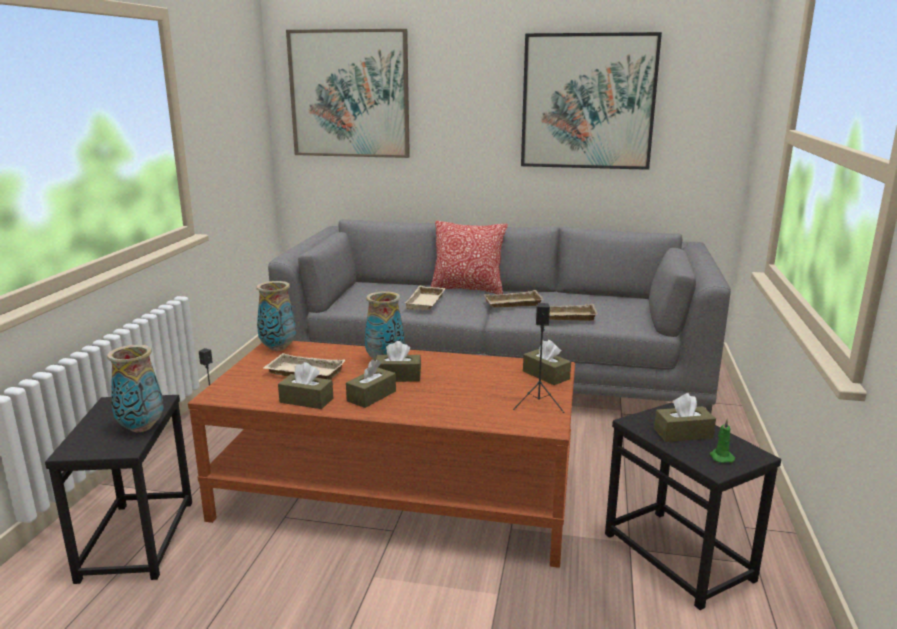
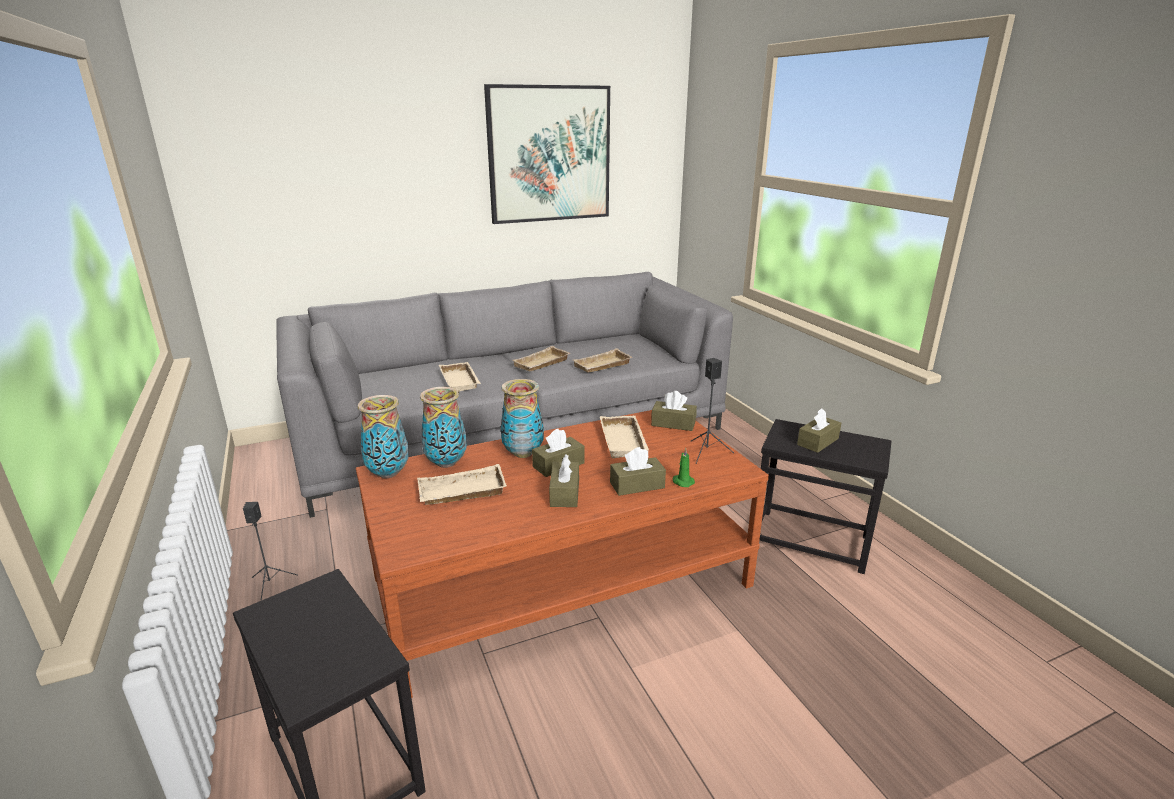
camera: 35 degrees left, 5 degrees up
vase [107,345,164,432] -> vase moved to [420,387,467,468]
brown tissue box [278,362,333,409] -> brown tissue box moved to [610,447,666,496]
picture [286,29,410,158] -> none
pillow [431,221,508,294] -> none
green candle [710,419,735,463] -> green candle moved to [673,448,695,487]
none -> beige tray [600,416,649,458]

